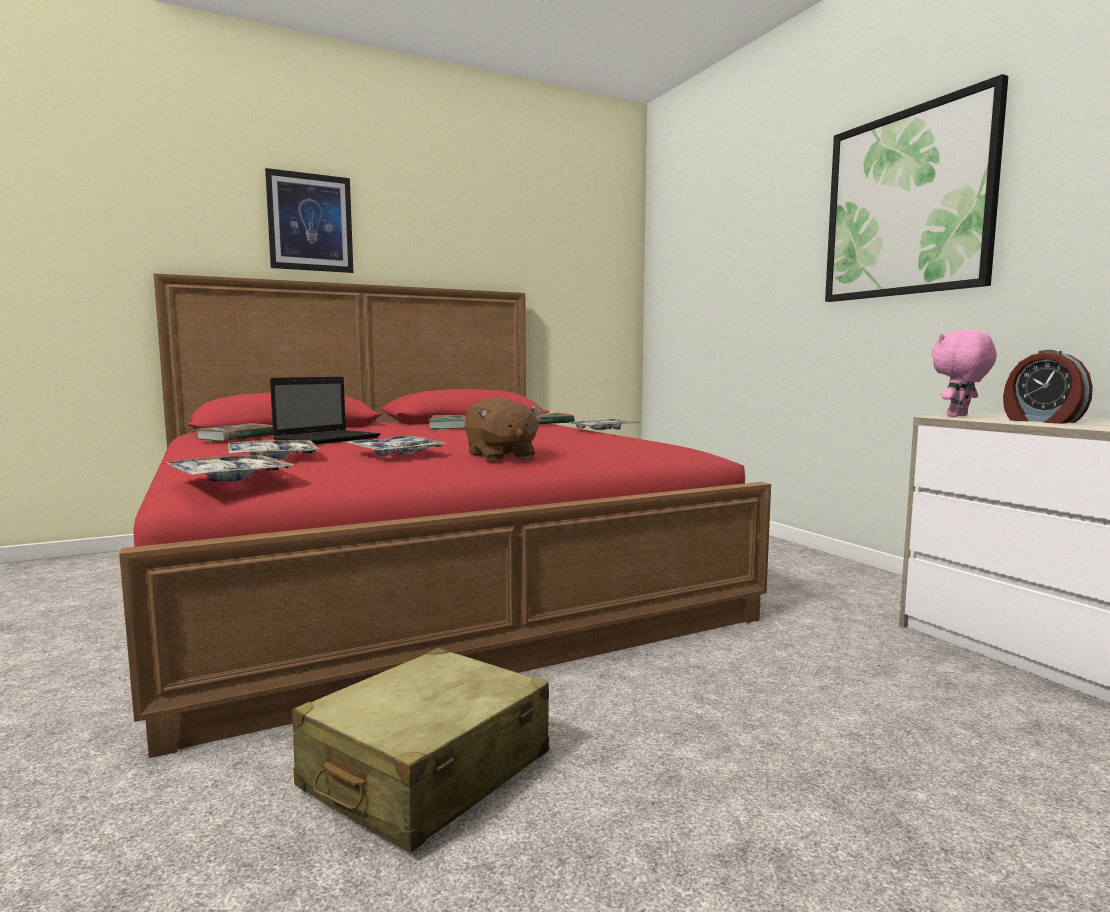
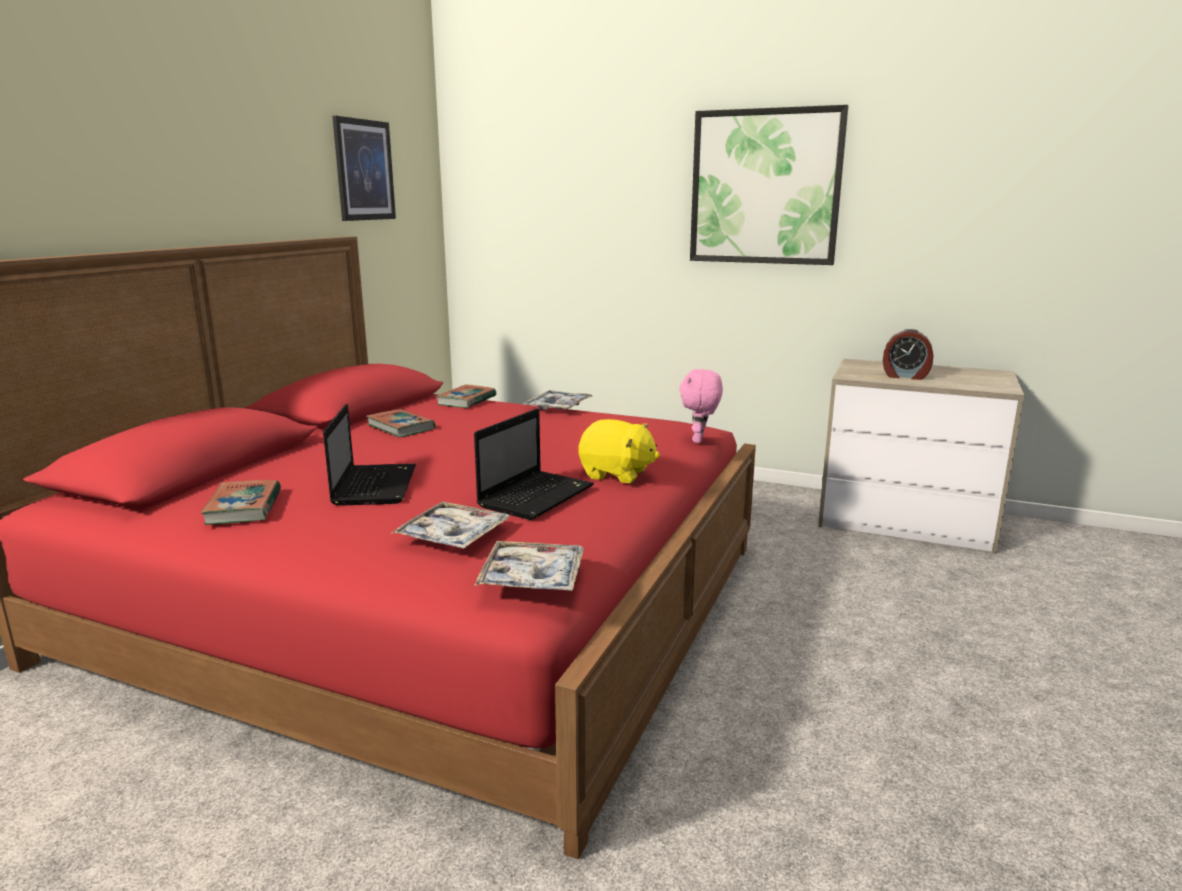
camera: 40 degrees left, 10 degrees up
picture [265,168,353,273] -> picture moved to [332,116,396,221]
beige suitcase [292,648,549,853] -> none
tray [346,436,444,456] -> laptop [474,409,594,520]
brown plush toy [465,397,541,461] -> yellow plush toy [578,419,660,483]
pink plush toy [932,329,997,417] -> pink plush toy moved to [679,369,723,443]

